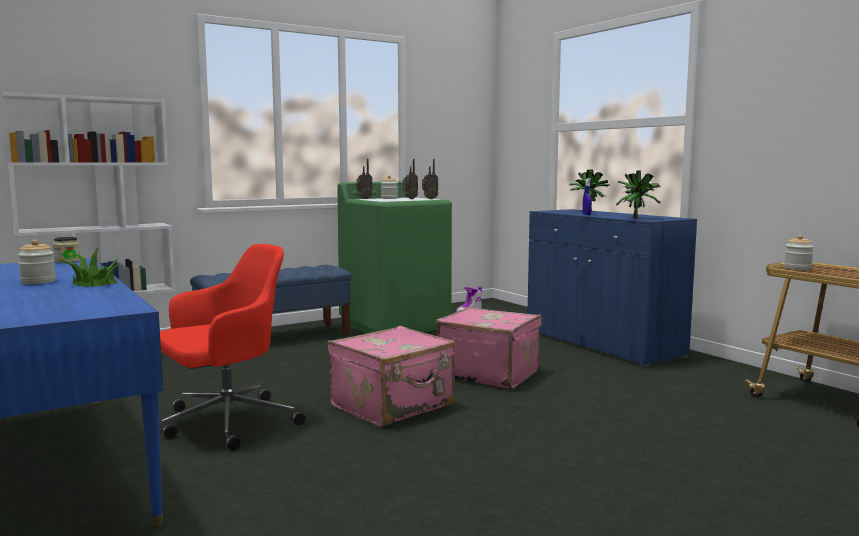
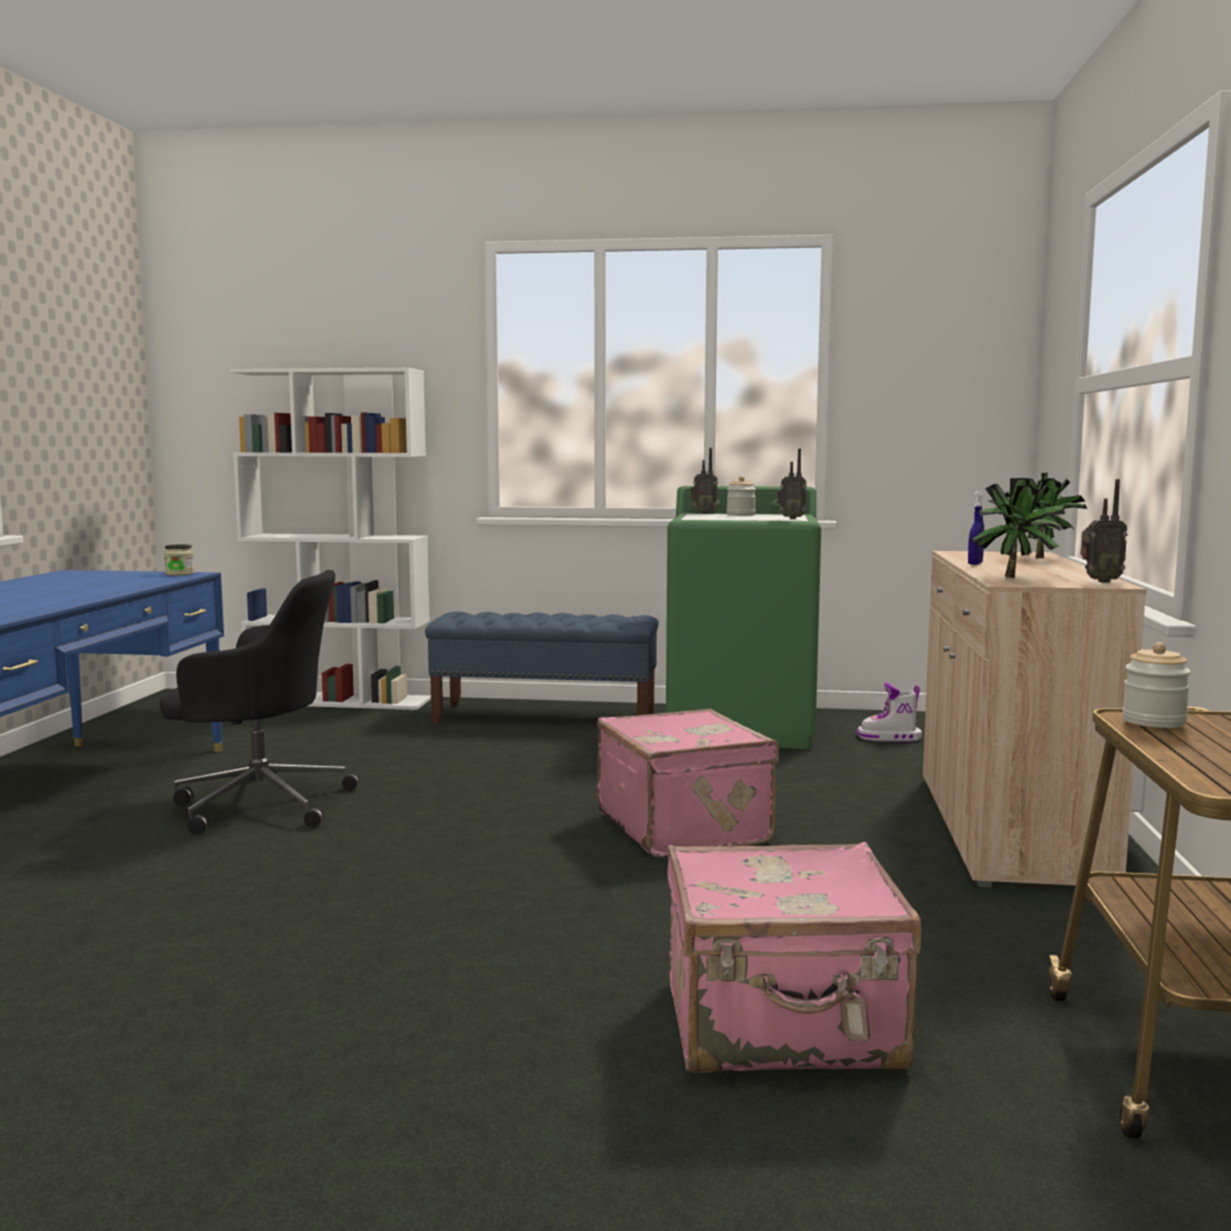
camera: 40 degrees right, 0 degrees up
jar [18,239,56,284] -> none
potted plant [61,246,119,287] -> none
red office chair [160,244,305,450] -> black office chair [160,570,360,835]
pink suitcase [327,326,456,427] -> pink suitcase moved to [667,842,922,1073]
radio [403,159,418,199] -> radio moved to [1080,479,1128,583]
blue cabinet [527,209,697,367] -> beige cabinet [923,551,1147,888]

